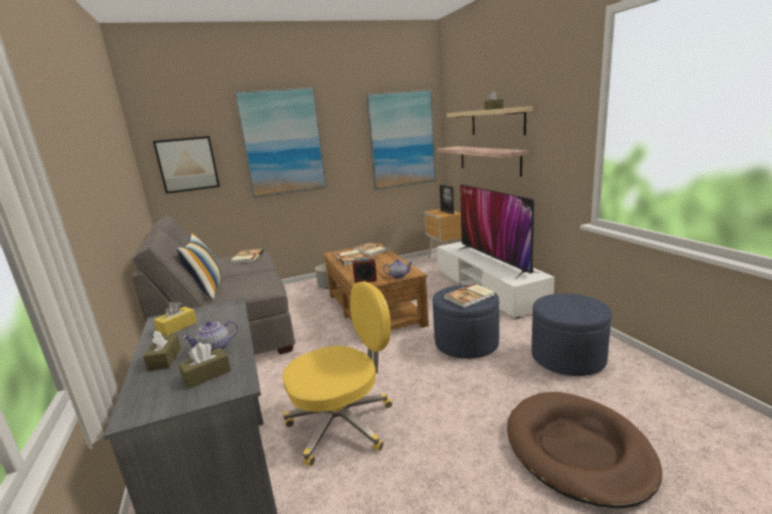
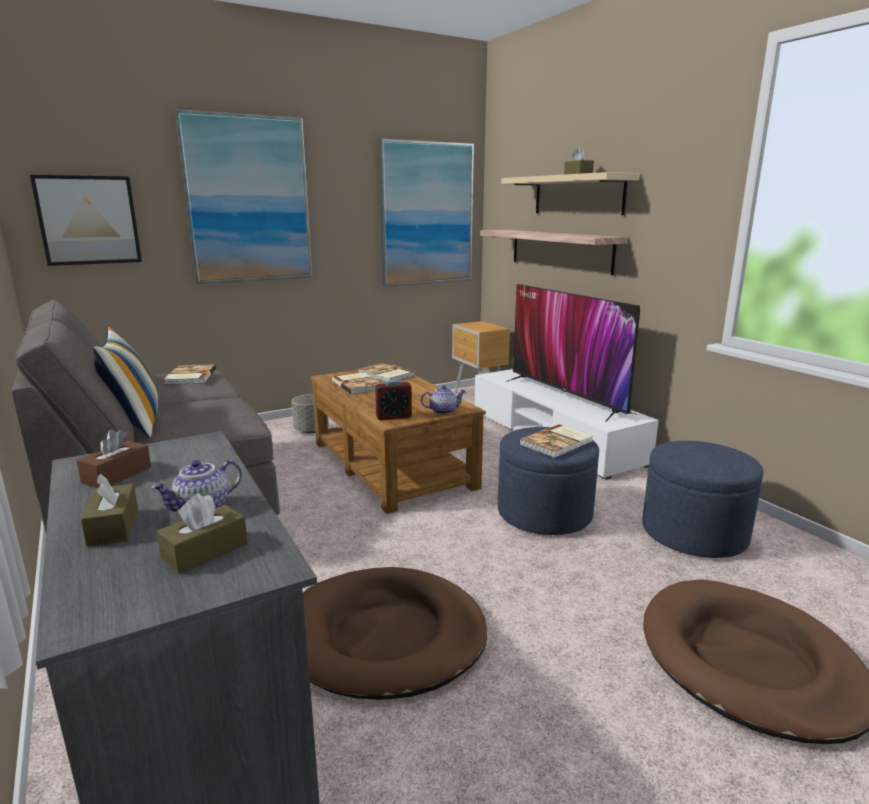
camera: 10 degrees left, 0 degrees up
yellow tissue box [154,302,197,336] -> brown tissue box [76,430,151,488]
yellow office chair [282,281,392,466] -> brown dog bed [303,567,487,700]
picture frame [440,185,454,214] -> none

